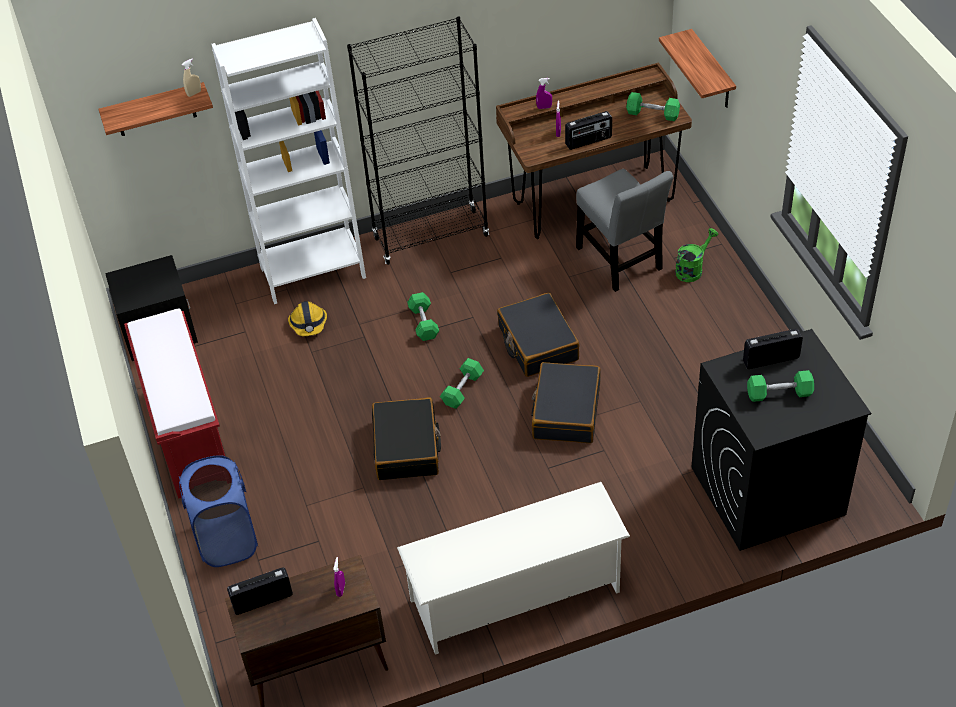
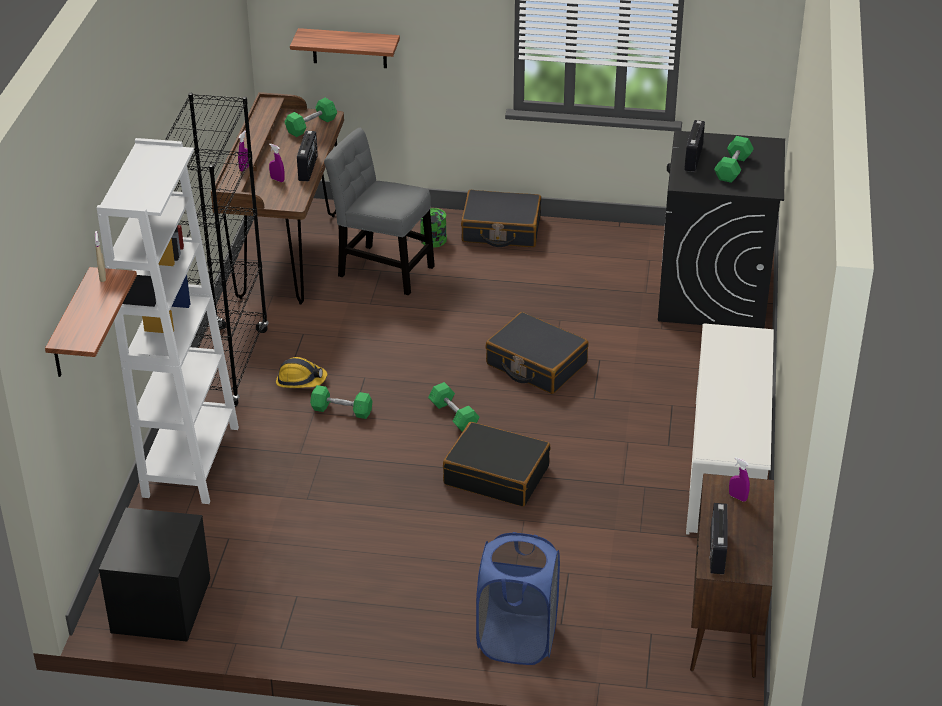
camera: 65 degrees left, 10 degrees down
red bench [124,308,225,499] -> none
hard hat [288,301,327,336] -> hard hat moved to [276,357,327,388]
black suitcase [497,293,580,377] -> black suitcase moved to [461,190,541,247]
grey chair [576,169,674,292] -> grey chair turned 150 degrees counterclockwise [324,128,435,295]

